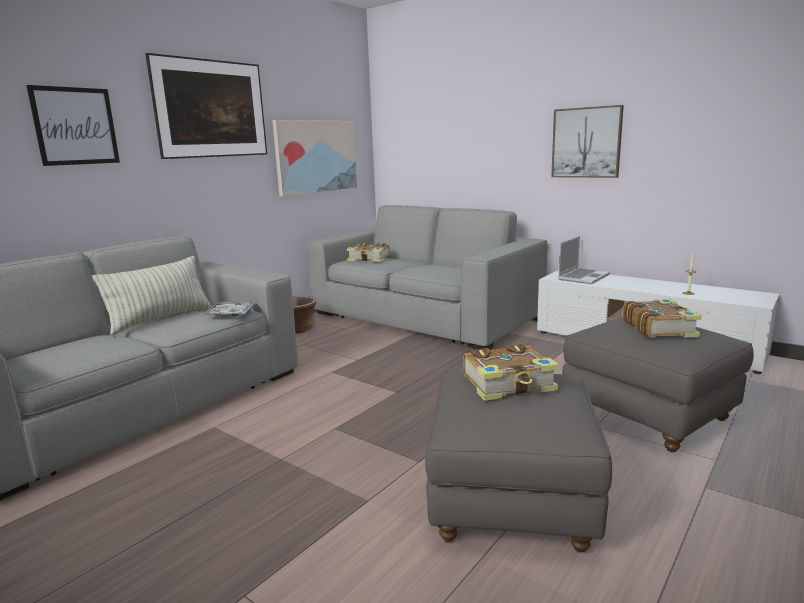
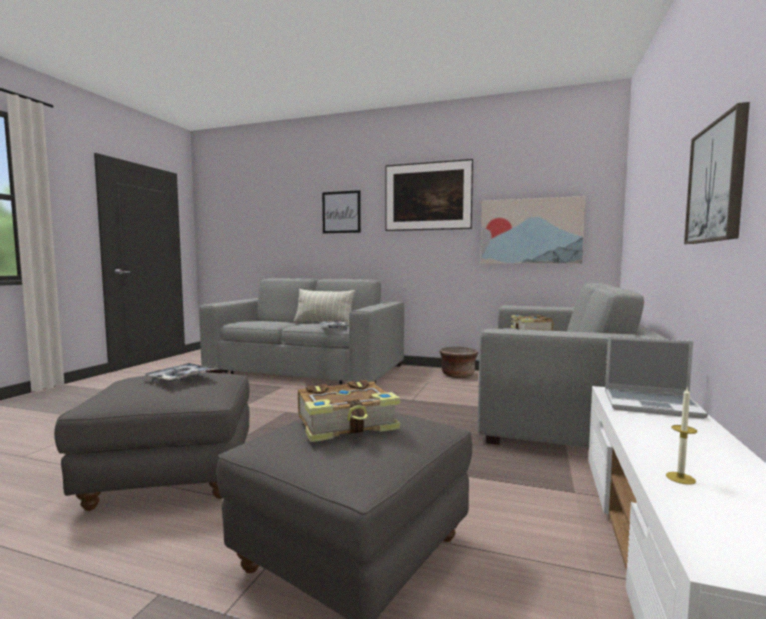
camera: 70 degrees right, 10 degrees down
book [463,344,559,401] -> tray [143,363,217,382]

